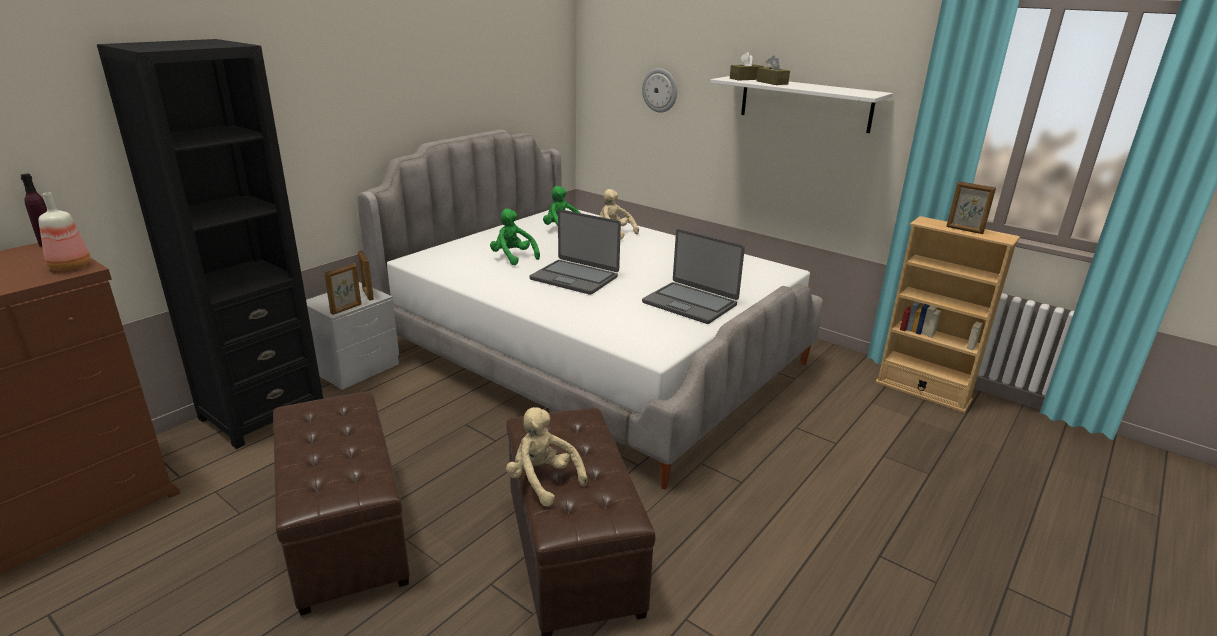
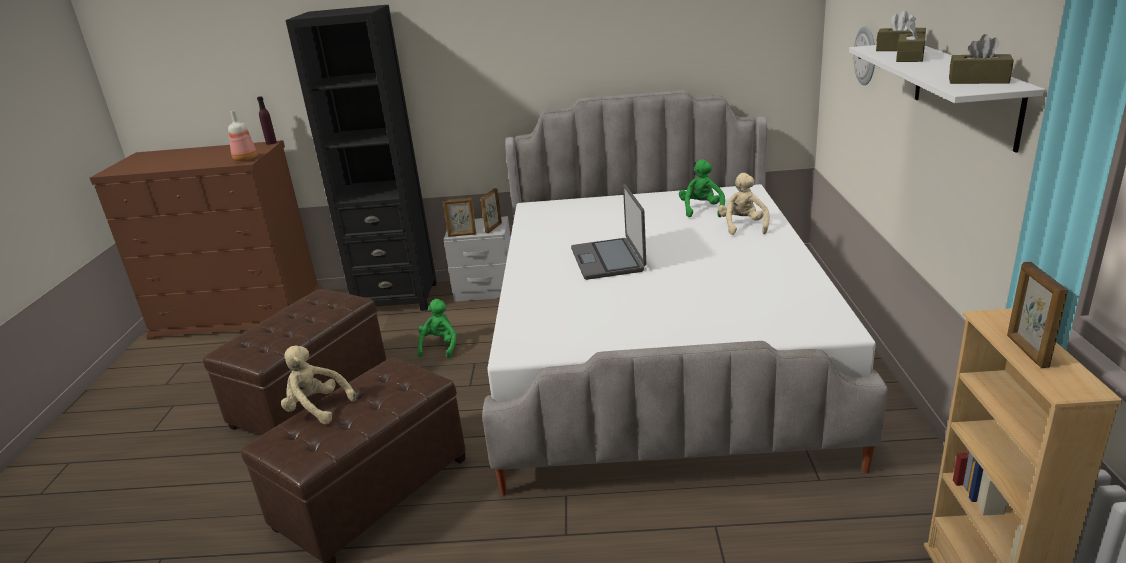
camera: 55 degrees right, 0 degrees up
green plush toy [490,209,540,265] -> green plush toy moved to [418,299,457,358]
beige plush toy [506,407,588,507] -> beige plush toy turned 75 degrees counterclockwise [281,346,356,424]
laptop [642,229,745,324] -> none
none -> brown tissue box [949,34,1014,84]

